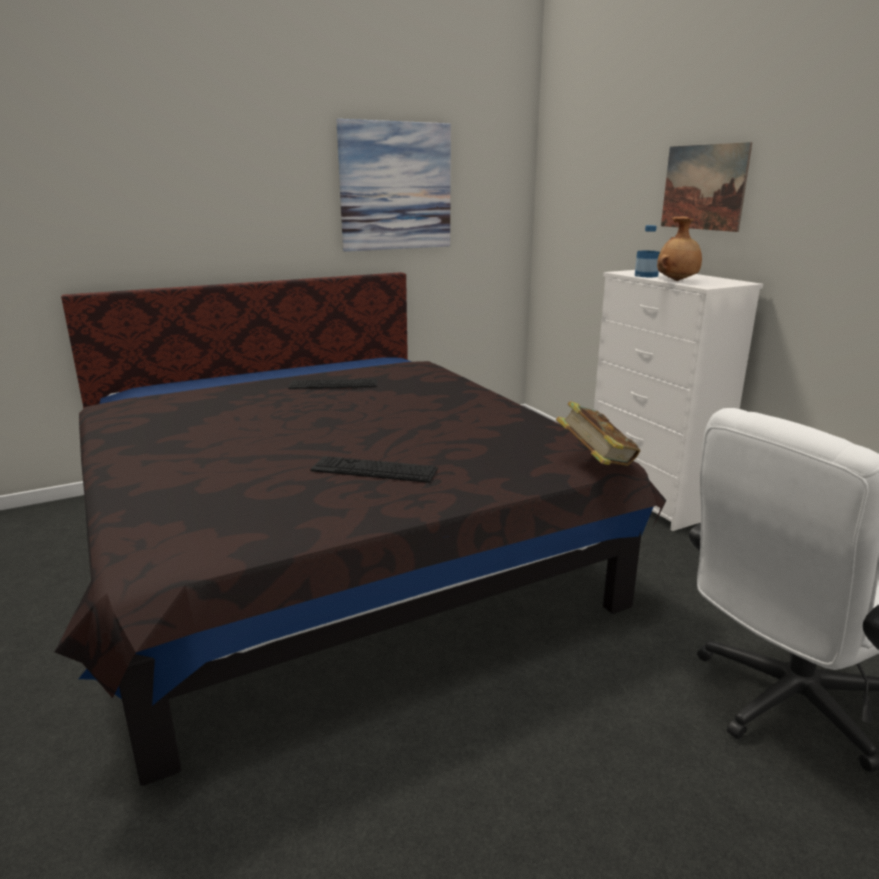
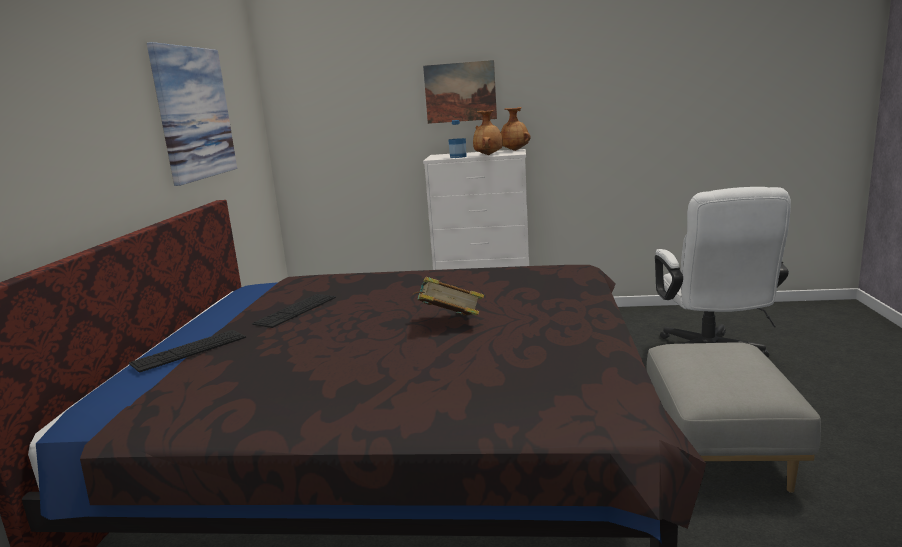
camera: 55 degrees left, 5 degrees down
keyboard [310,456,438,483] -> keyboard moved to [129,330,246,373]
book [556,401,640,466] -> book moved to [413,277,484,315]
none -> brown vase [501,107,531,151]
none -> grey ottoman [647,343,821,493]

